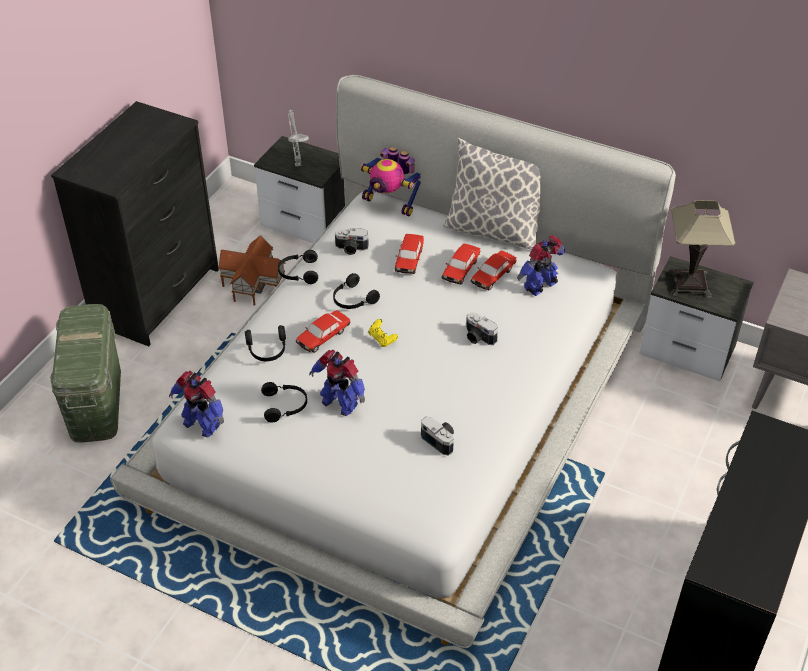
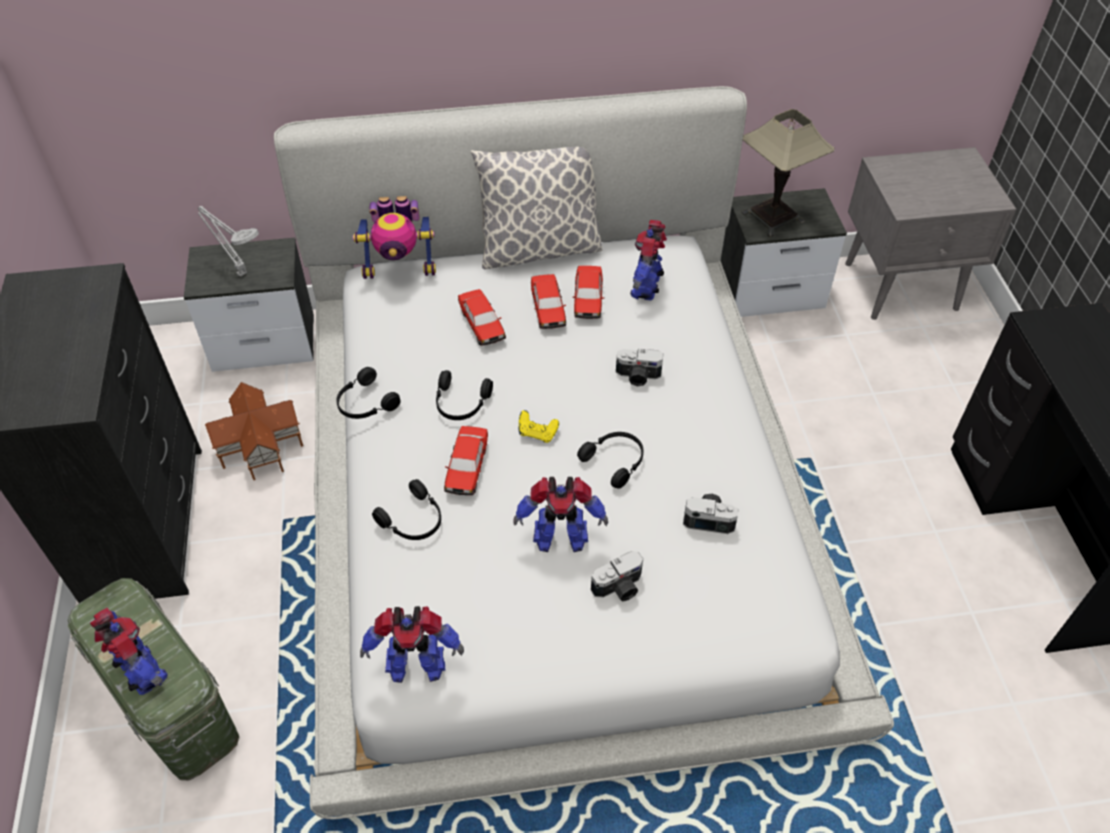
camera: 35 degrees left, 5 degrees up
black headphones [261,382,307,423] -> black headphones moved to [577,432,644,489]
camera [335,228,369,255] -> camera moved to [591,551,643,602]
none -> toy robot [90,608,167,695]

